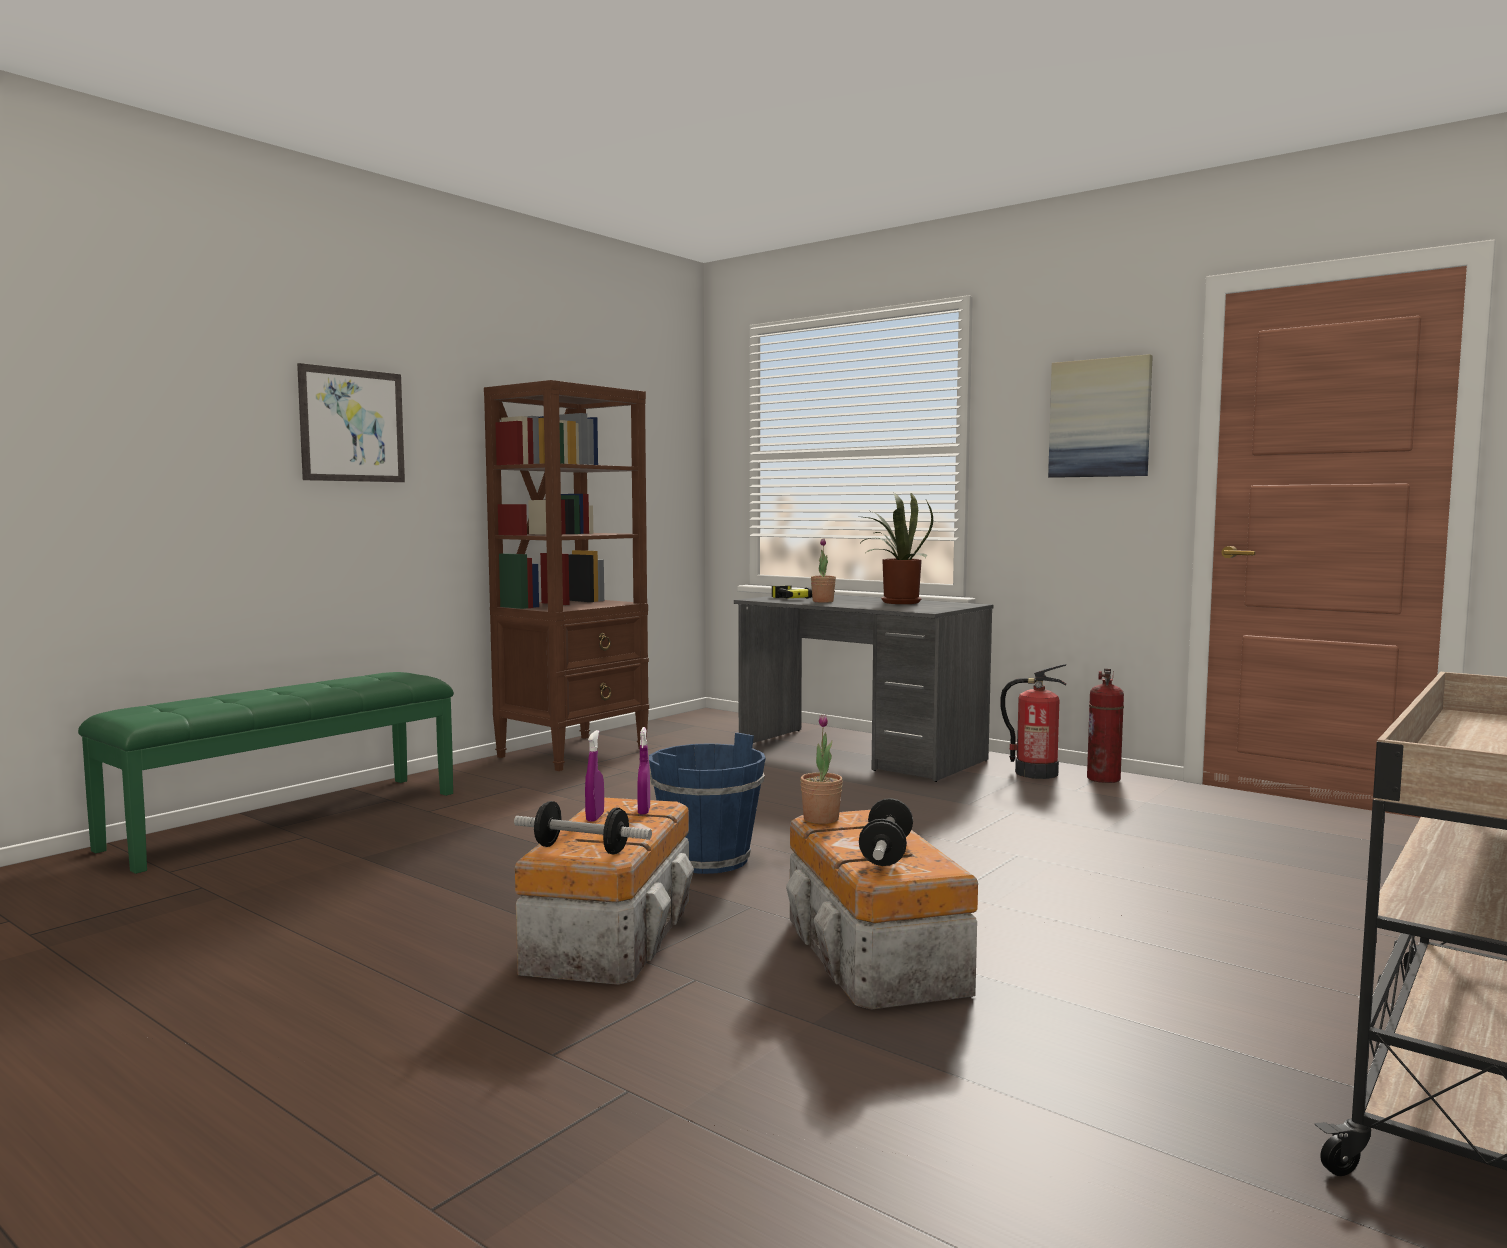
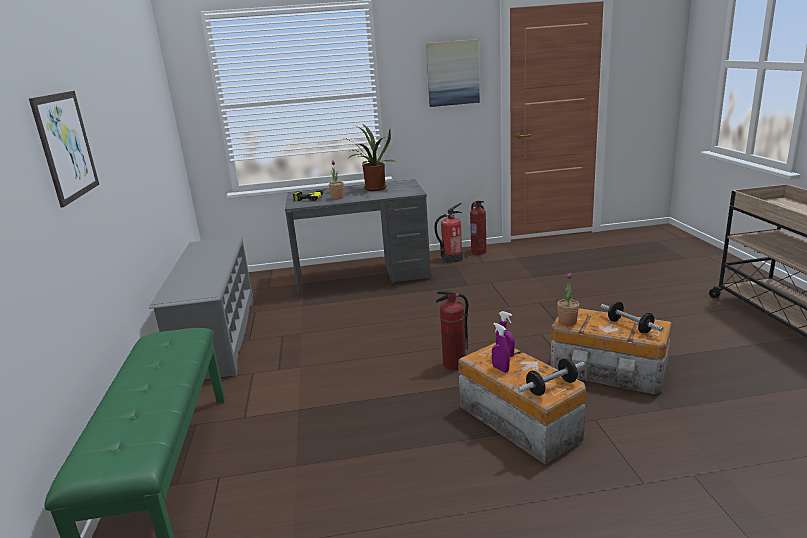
camera: 45 degrees left, 15 degrees up
brown bookcase [484,380,649,771] -> grey shoe rack [149,237,254,379]
blue bucket [649,733,766,874] -> fire extinguisher [436,290,469,370]

